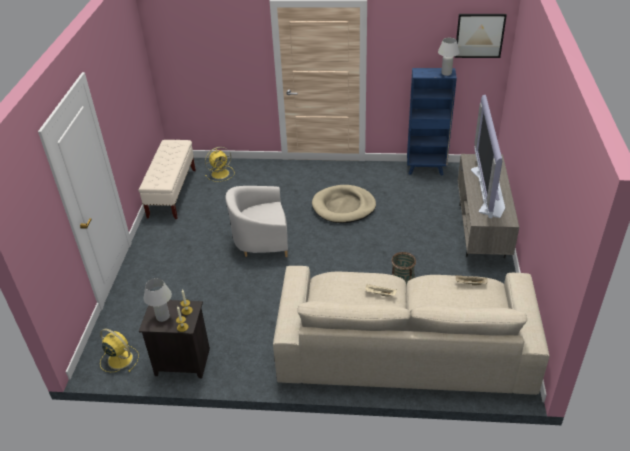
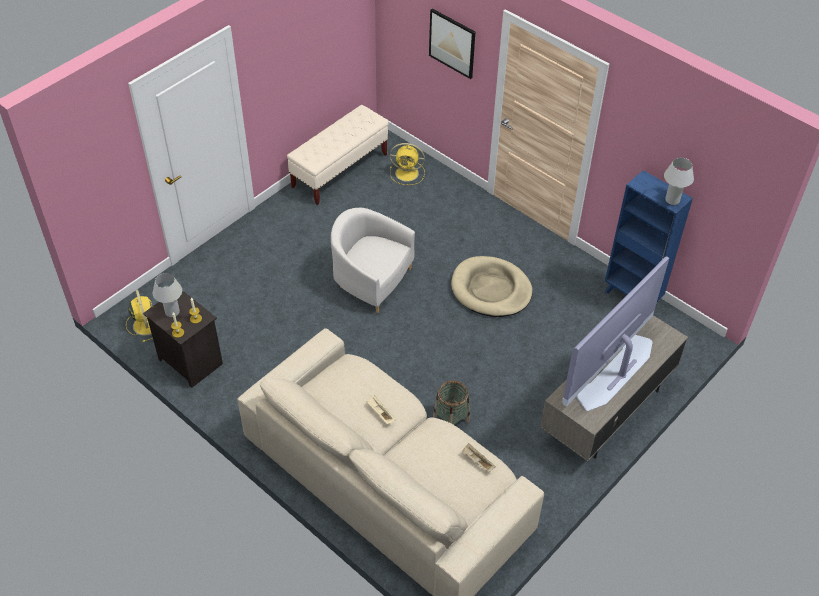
camera: 35 degrees right, 10 degrees up
picture [454,14,507,58] -> picture moved to [429,8,475,79]

